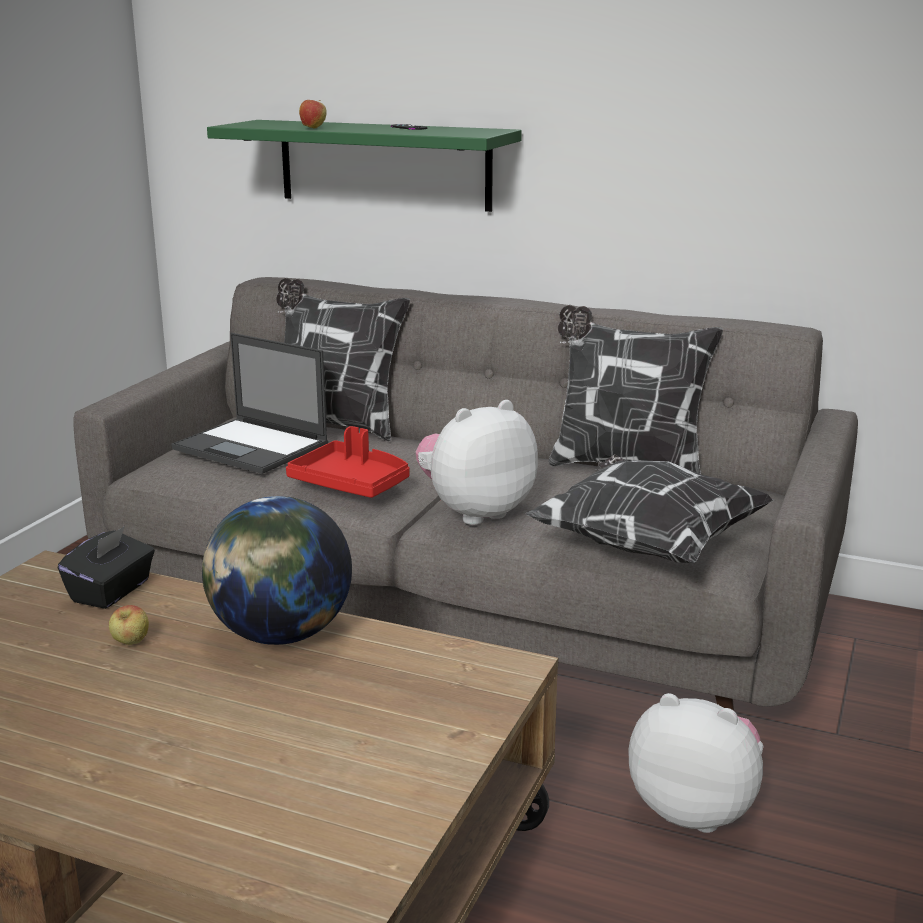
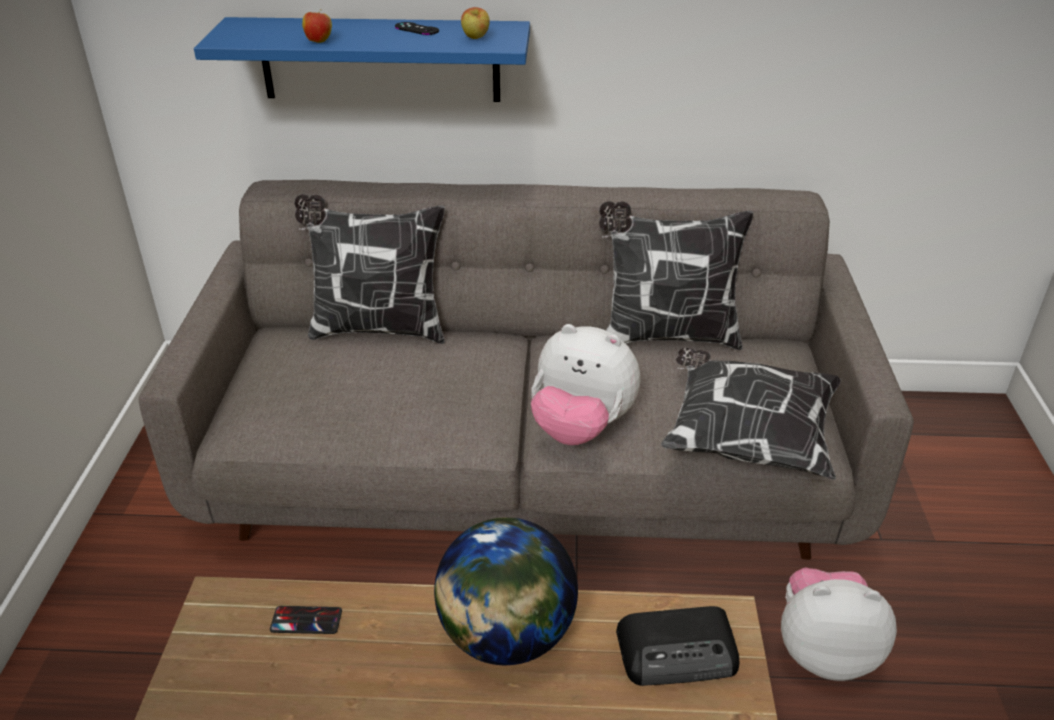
camera: 20 degrees left, 15 degrees up
black tissue box [58,526,155,609] -> phone [270,606,342,634]
apple [109,605,149,645] -> apple moved to [461,7,490,39]
laptop [171,333,328,474] -> none
green shelf [207,120,522,212] -> blue shelf [194,17,530,102]
red tray [286,426,410,498] -> none
plush toy [416,400,538,525] -> plush toy turned 105 degrees counterclockwise [531,324,640,445]
none -> radio [616,606,739,686]

